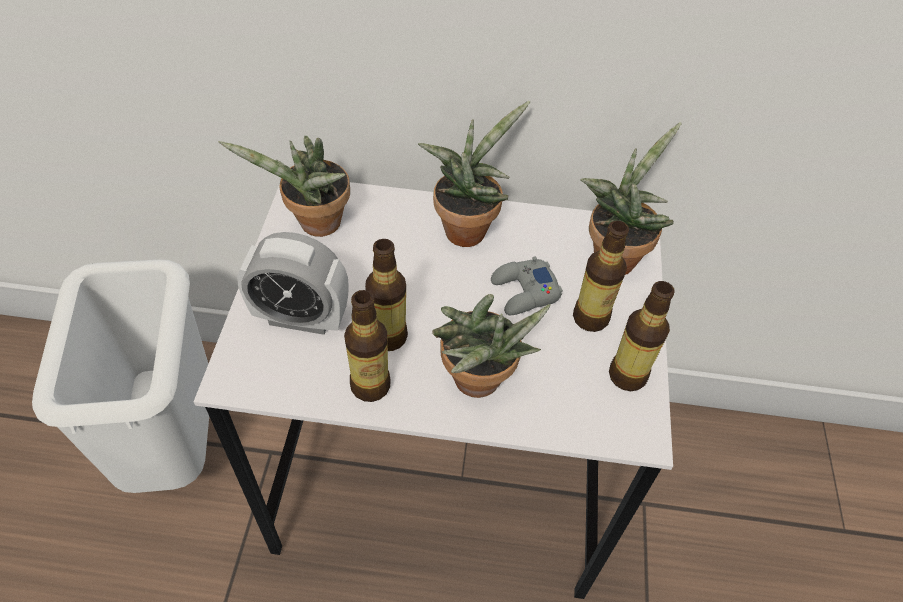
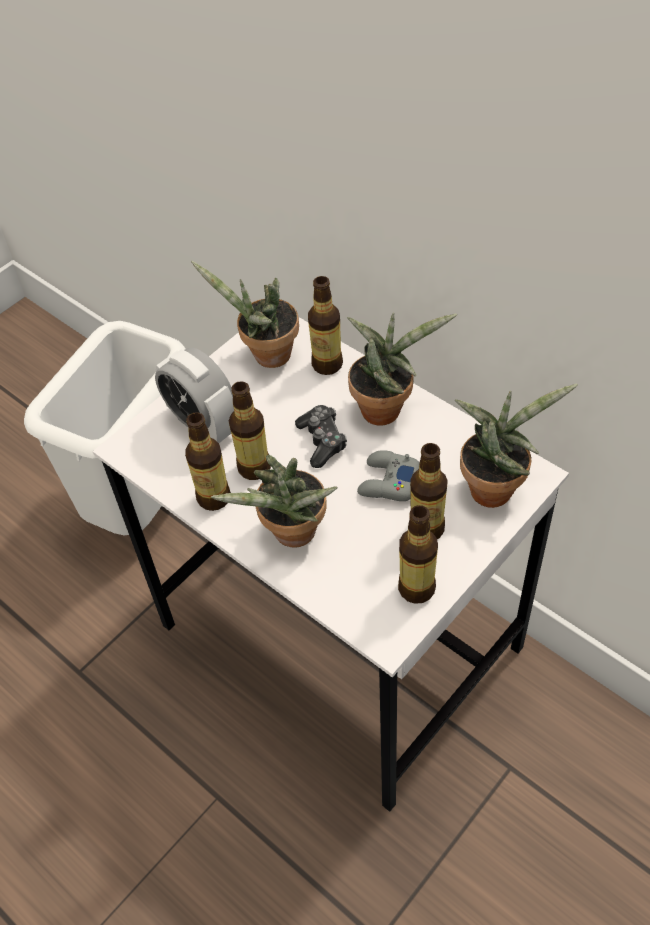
camera: 40 degrees right, 0 degrees up
none -> game controller [295,405,347,468]
none -> bottle [308,276,343,375]

